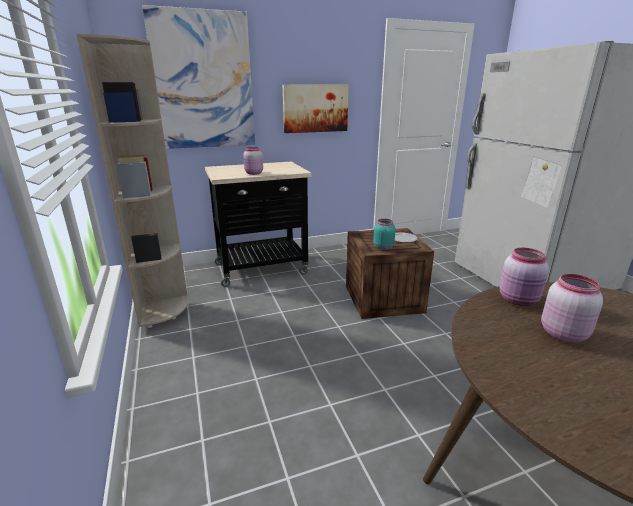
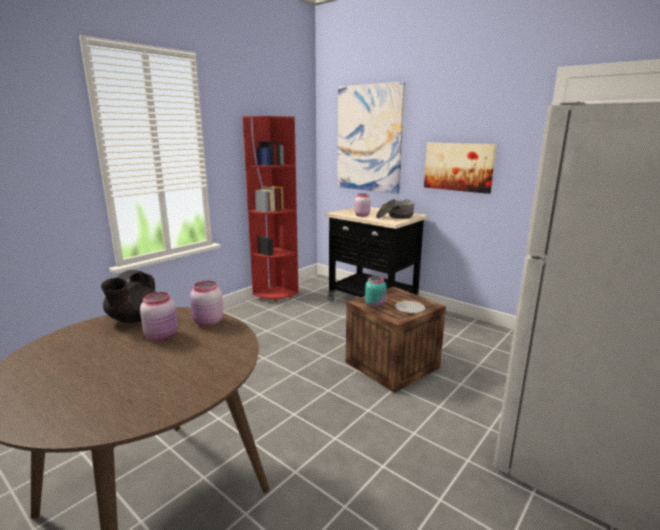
camera: 60 degrees right, 5 degrees down
beige bookcase [76,34,188,328] -> red bookcase [242,116,299,302]
none -> black teapot [101,270,156,323]
none -> cooking pot [376,199,415,219]

